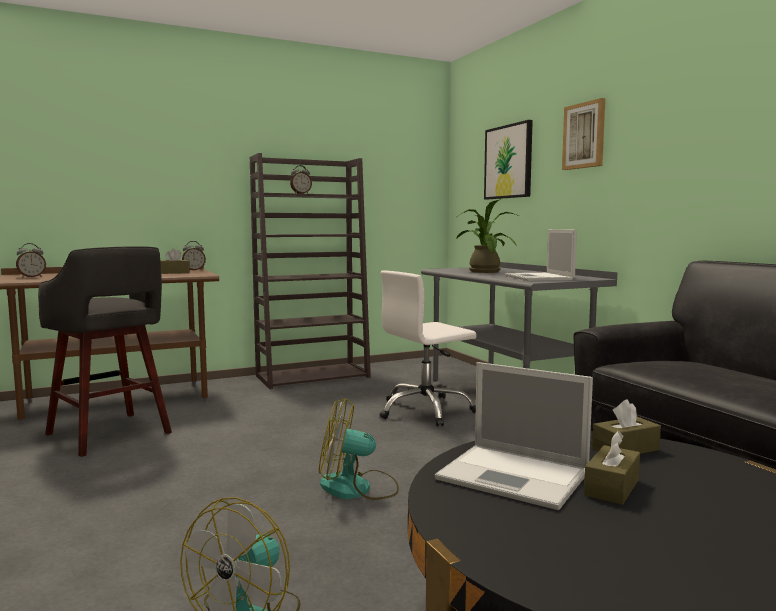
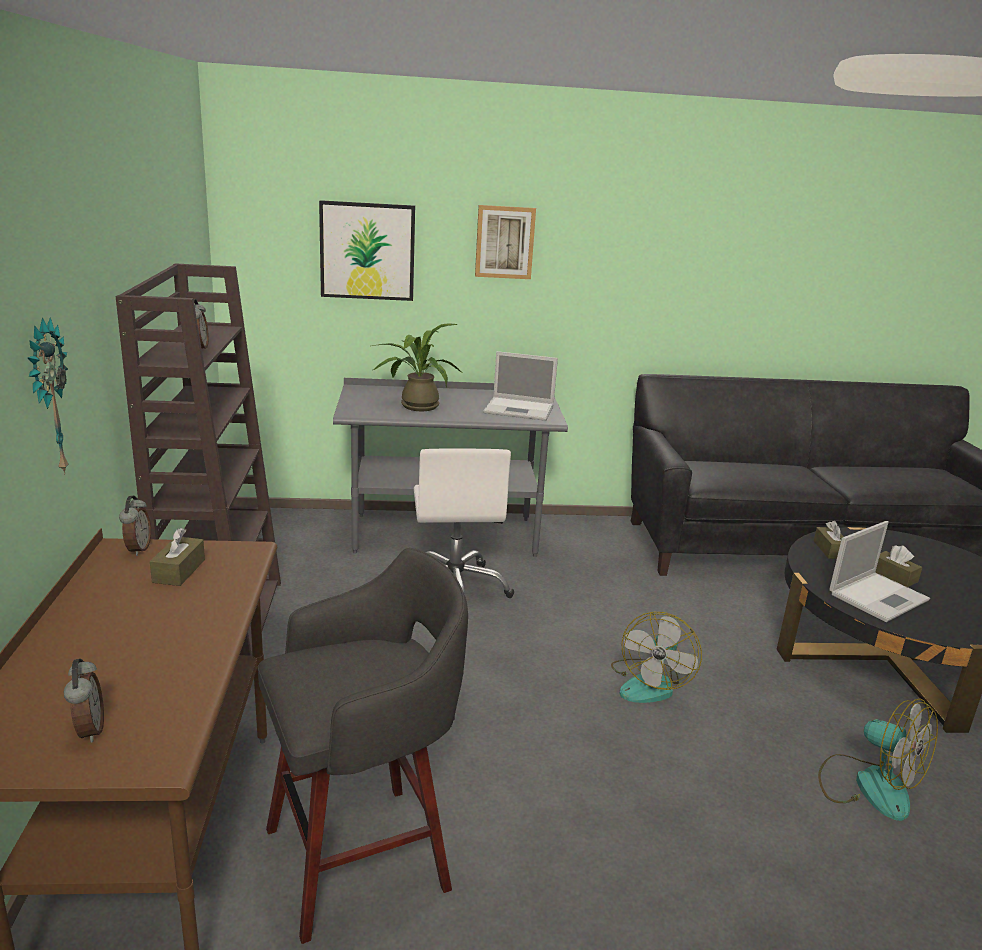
camera: 70 degrees left, 15 degrees up
none -> wall clock [27,318,68,474]

